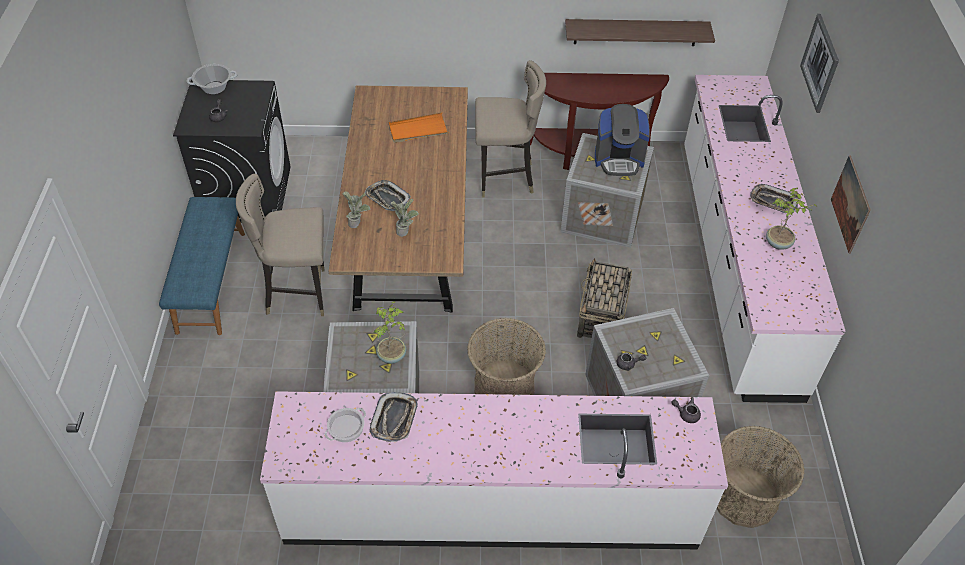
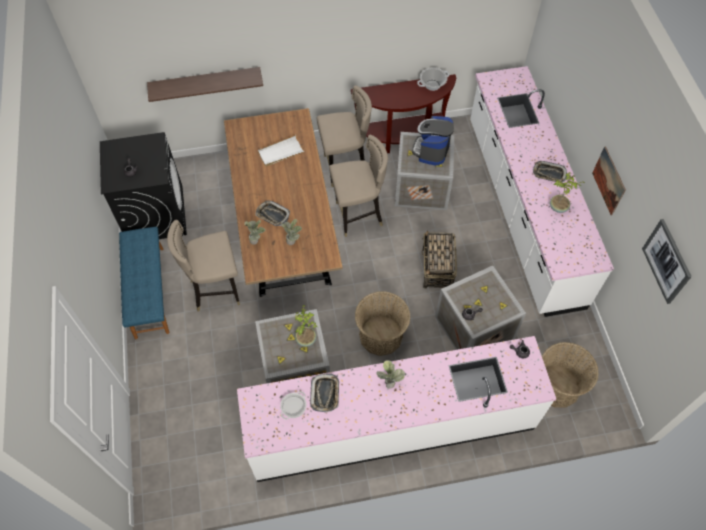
camera: 10 degrees left, 10 degrees up
cooking pot [186,64,238,94] -> cooking pot moved to [417,68,450,91]
orange tray [389,112,449,143] -> white tray [258,135,305,166]
shelf [565,19,715,46] -> shelf moved to [147,67,263,102]
coffee machine [595,104,650,176] -> coffee machine turned 120 degrees clockwise [412,116,454,166]
picture [800,14,839,113] -> picture moved to [642,219,692,304]
none -> beige stool [329,135,388,237]
none -> potted plant [376,360,405,389]

